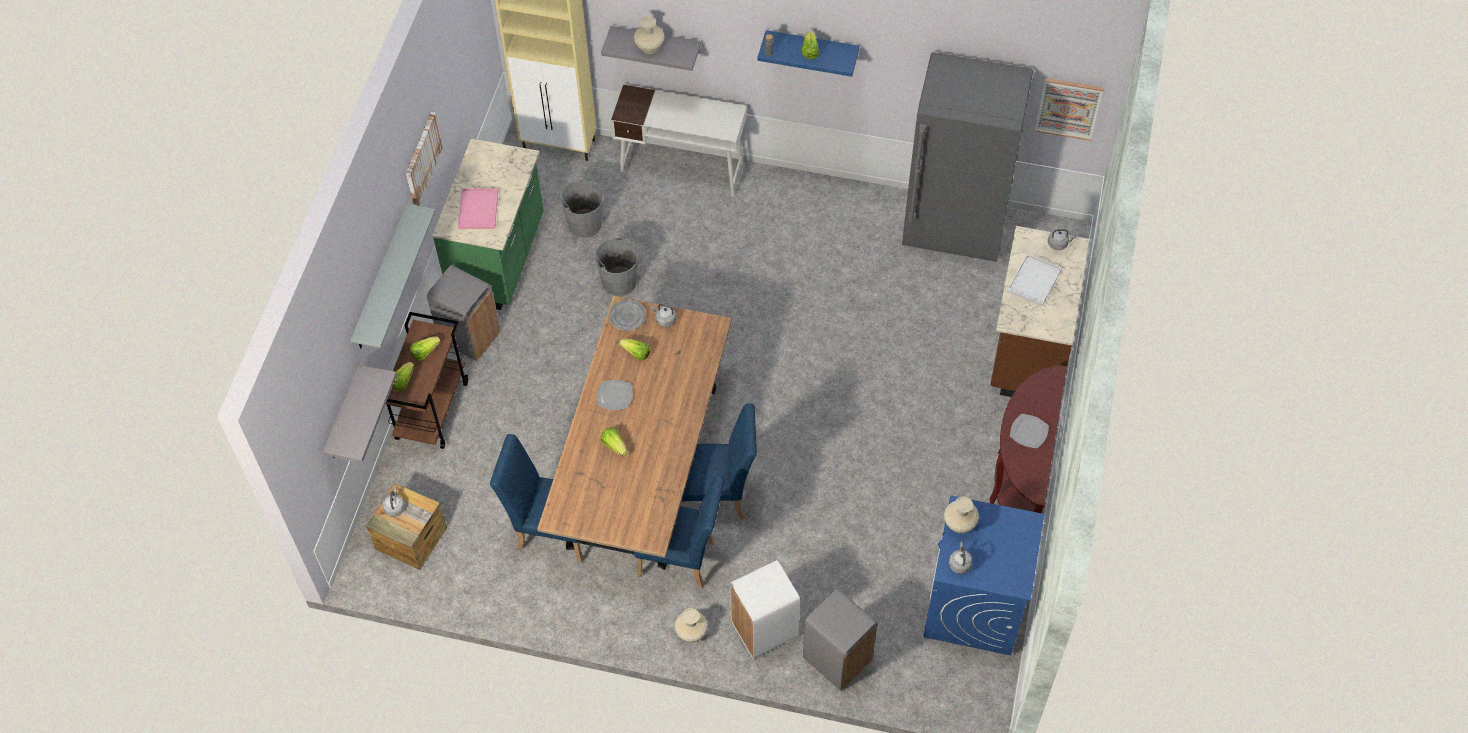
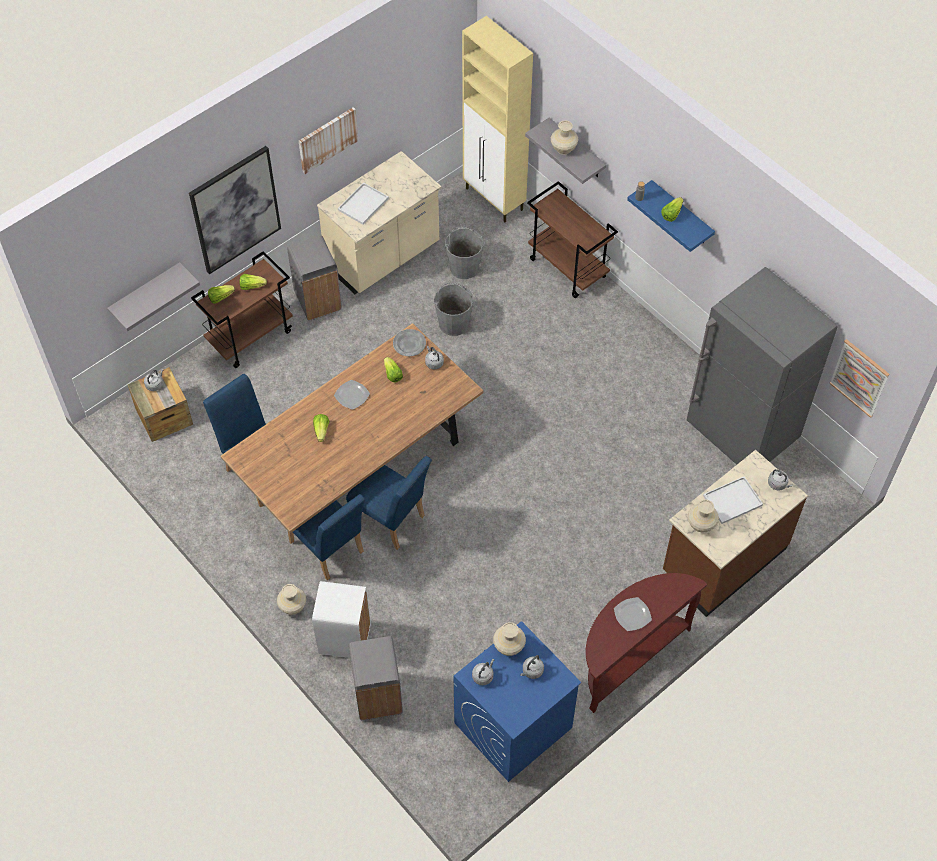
camera: 35 degrees right, 0 degrees up
grey shelf [350,204,436,348] -> picture [189,146,281,274]
green counter [432,139,544,310] -> beige counter [317,151,441,294]
pink tray [458,188,498,229] -> white tray [338,183,389,225]
white desk [611,84,747,197] -> brown cart [527,181,618,298]
none -> grey kettle [520,655,544,679]
none -> beige vase [688,500,719,533]

